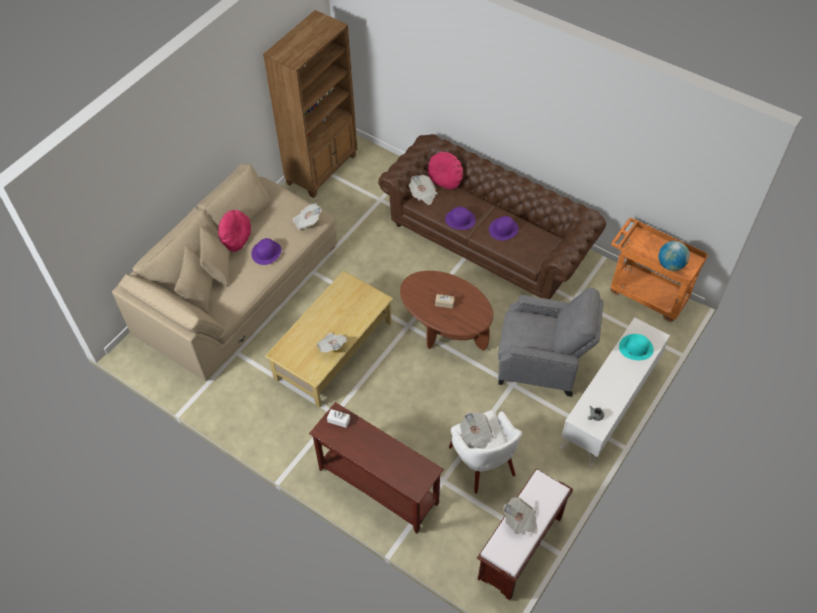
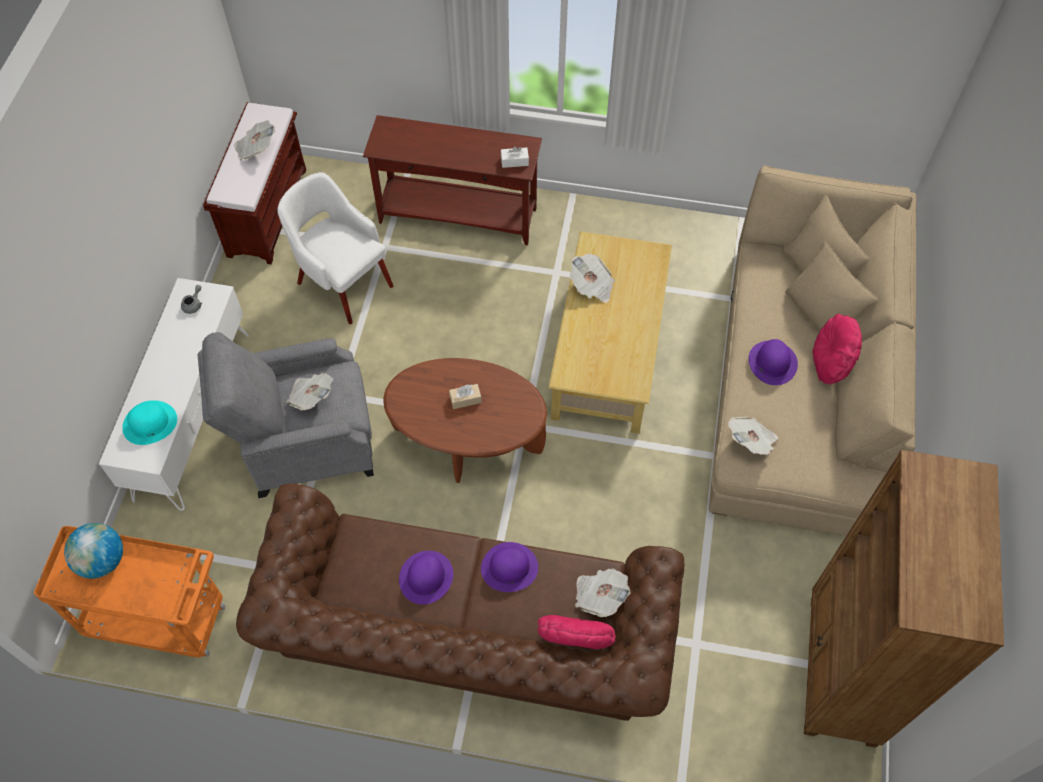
camera: 155 degrees right, 5 degrees up
newspaper [460,412,494,449] -> newspaper moved to [286,373,333,410]

